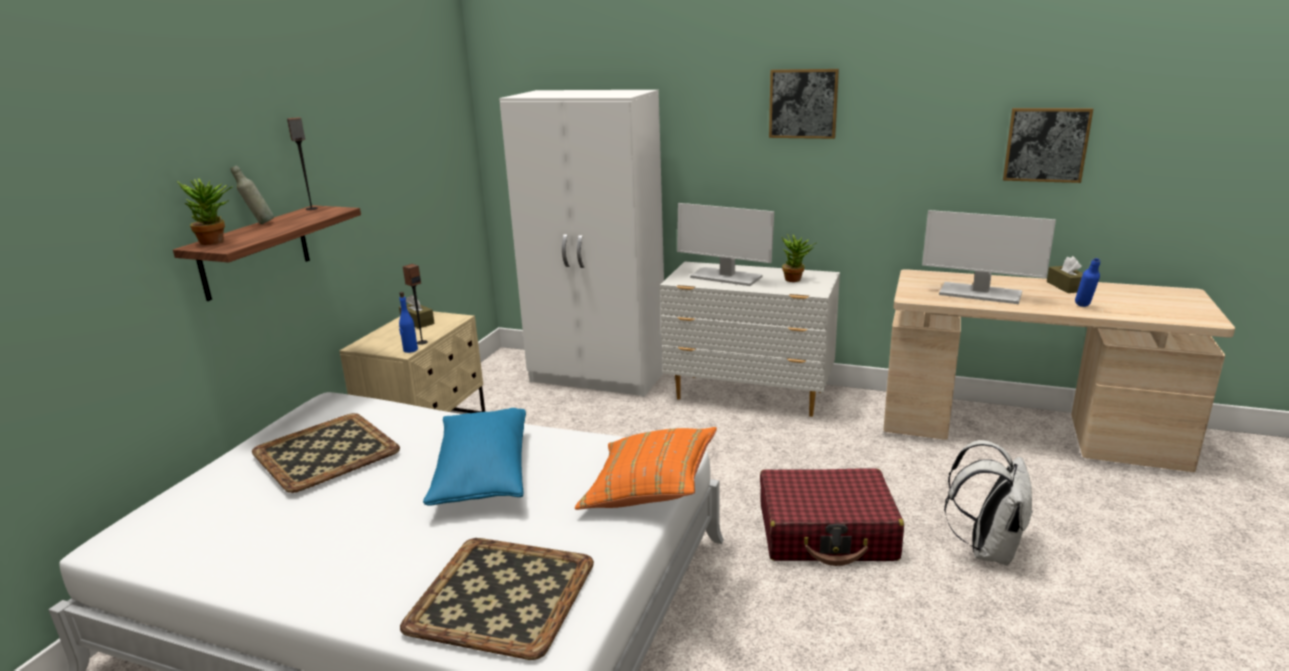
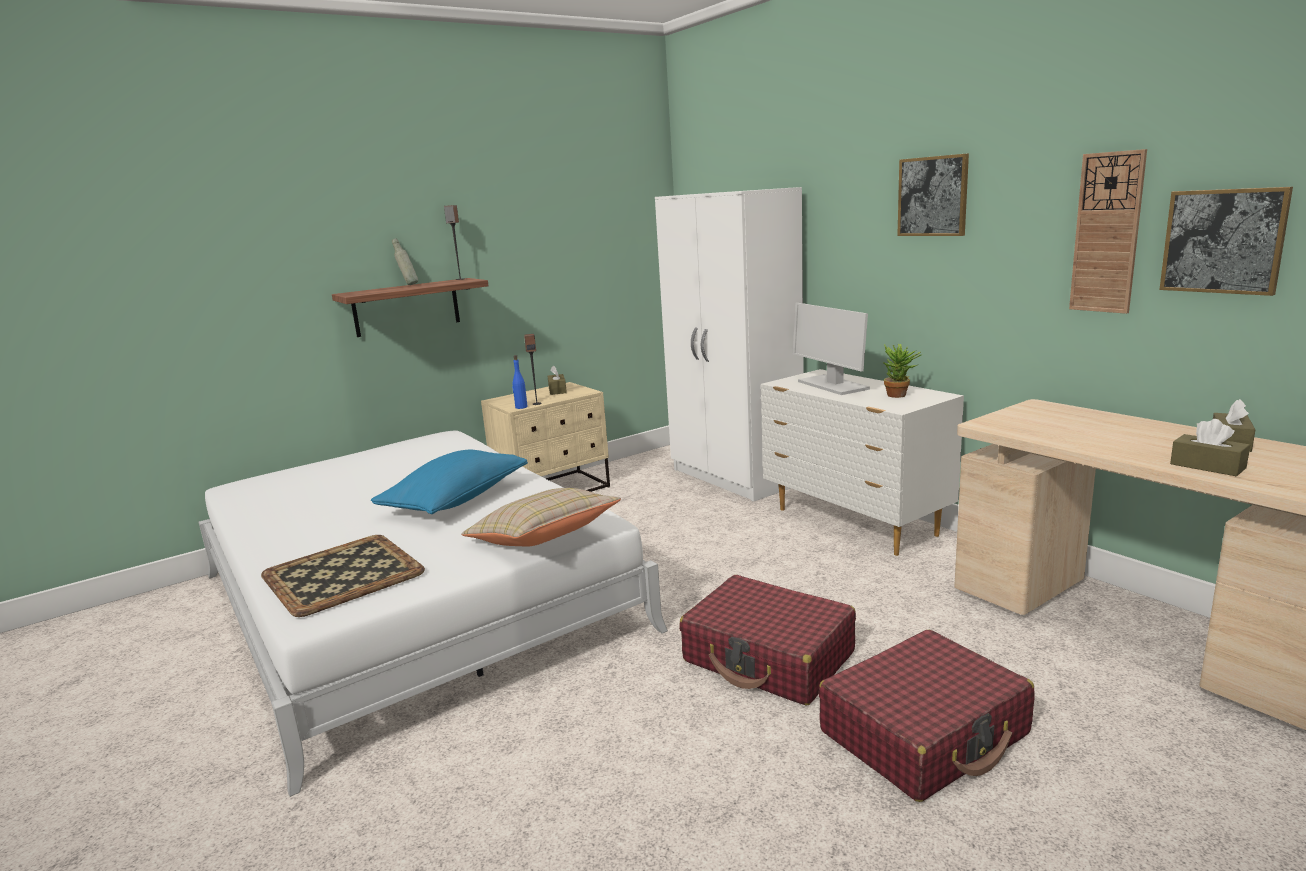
camera: 35 degrees right, 5 degrees down
potted plant [177,179,233,245] -> none
tray [252,413,400,493] -> none
orange pillow [575,427,717,510] -> beige pillow [461,488,621,547]
monitor [922,210,1056,304] -> none
white backpack [944,440,1033,566] -> red suitcase [819,630,1035,802]
blue bottle [1075,258,1100,307] -> brown tissue box [1170,419,1250,476]
none -> wall clock [1069,149,1147,314]

